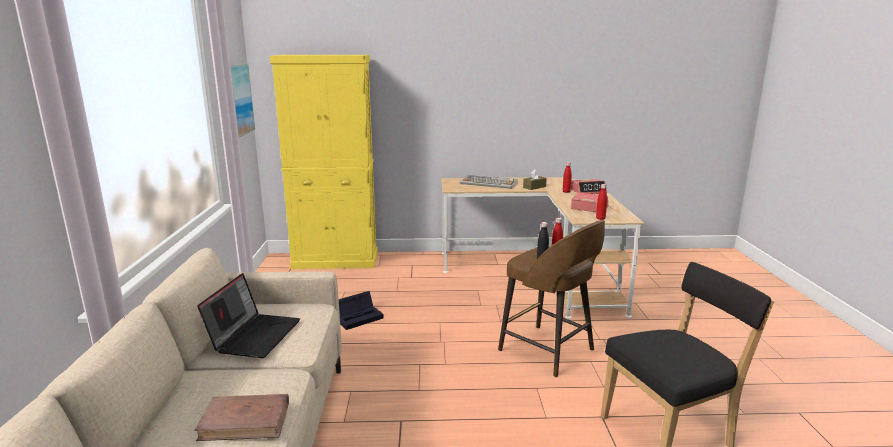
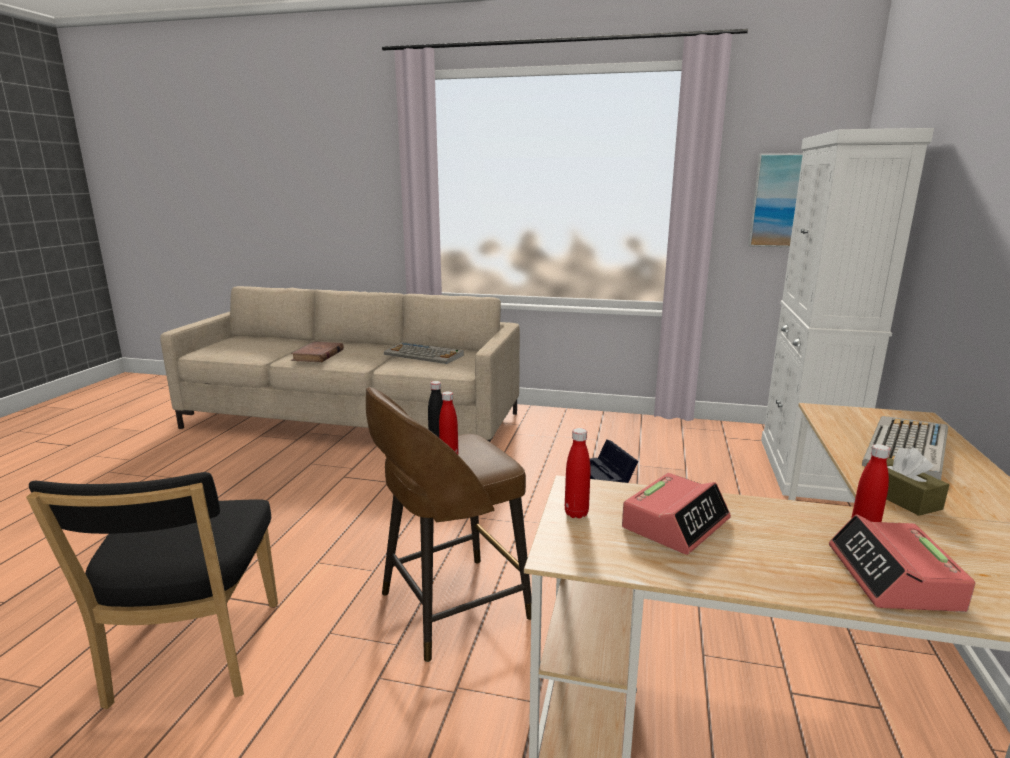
camera: 105 degrees right, 0 degrees up
laptop [197,273,300,358] -> keyboard [384,342,464,364]
yellow cabinet [270,55,378,269] -> white cabinet [761,128,934,503]

